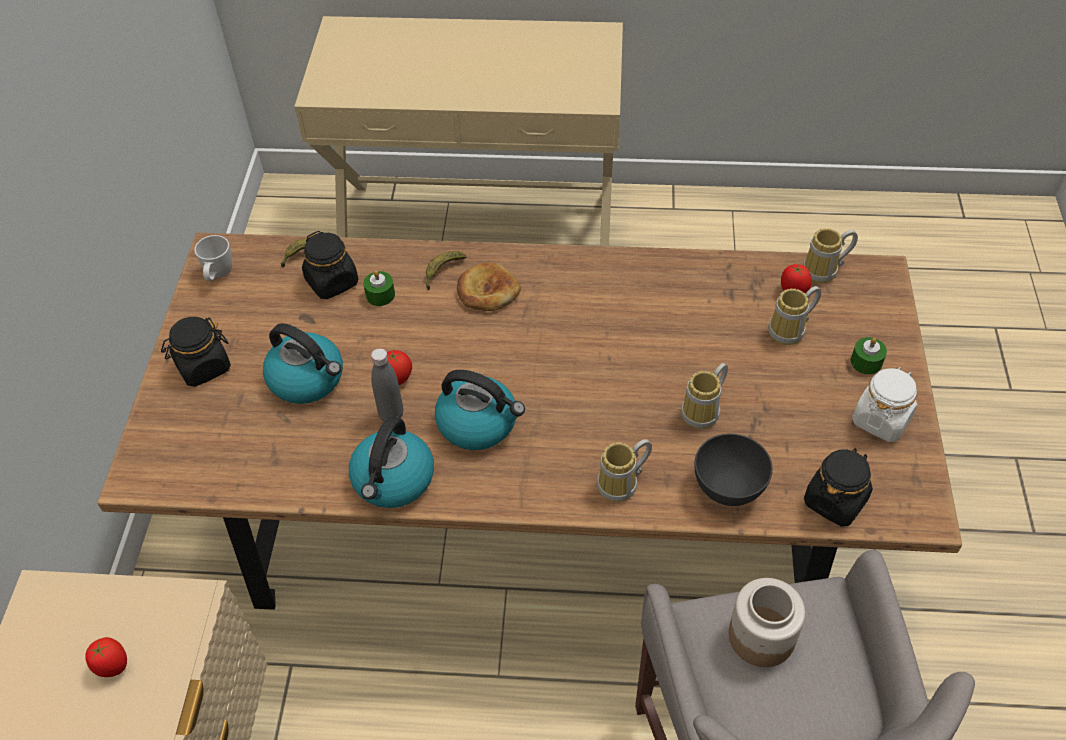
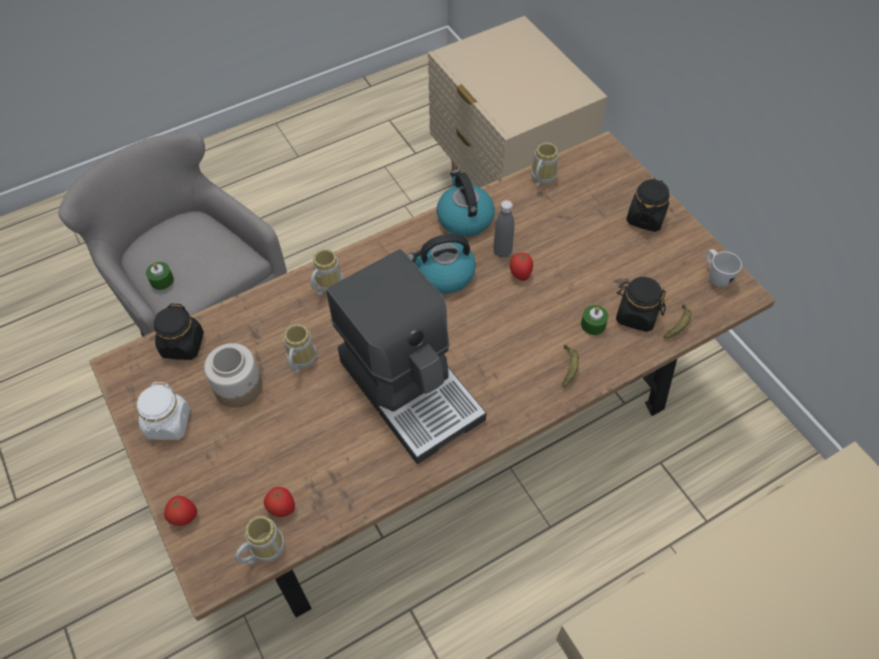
camera: 145 degrees right, 5 degrees up
tomato [85,637,127,677] -> tomato moved to [164,496,197,526]
kettle [263,323,343,404] -> none
bread [457,263,521,311] -> none
grey bowl [694,434,773,506] -> none
jar [729,578,805,667] -> jar moved to [204,343,262,408]
mug [768,286,821,345] -> mug moved to [531,143,558,187]
green candle [851,337,887,374] -> green candle moved to [146,262,174,290]
none -> coffee machine [326,249,486,464]

